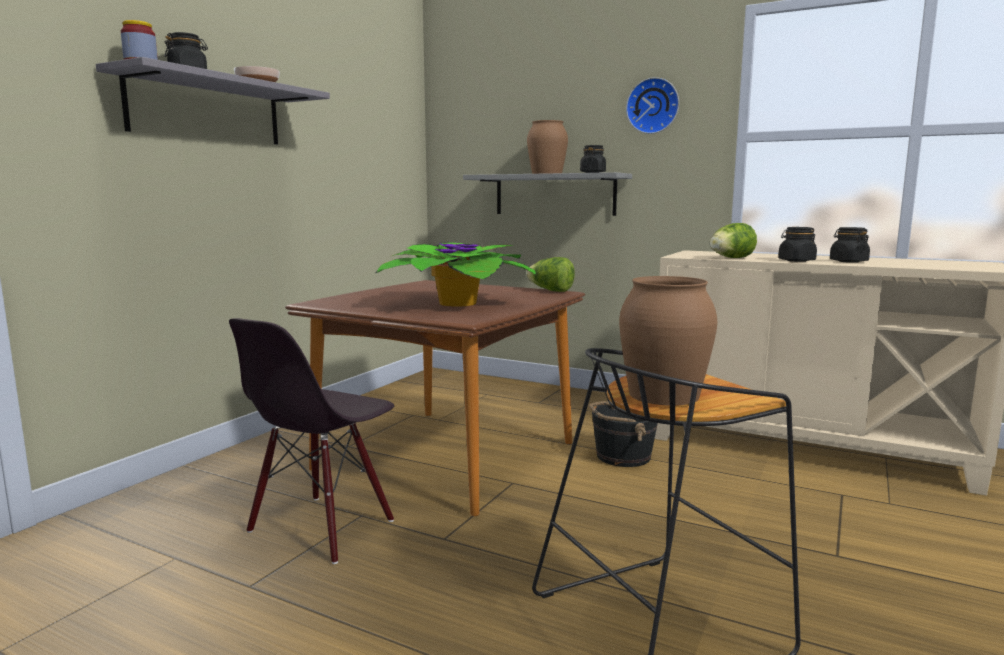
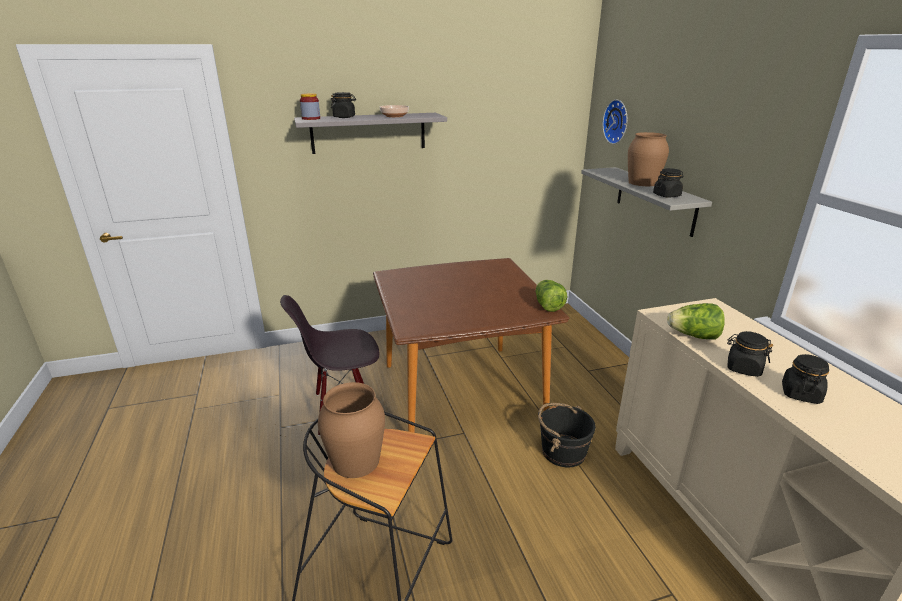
camera: 45 degrees right, 15 degrees up
potted plant [376,242,537,307] -> none
wall clock [626,77,679,134] -> wall clock moved to [602,100,627,144]

